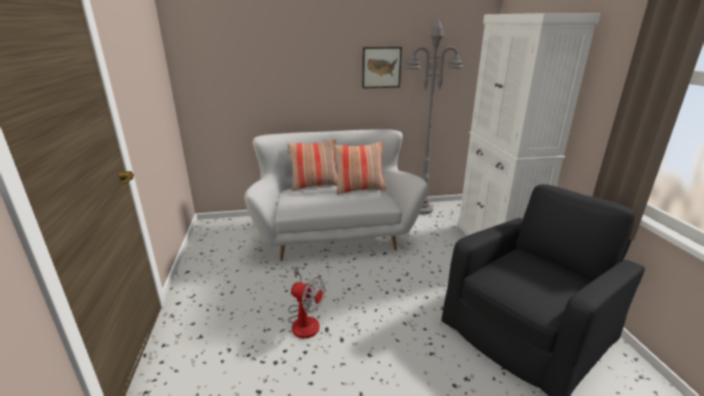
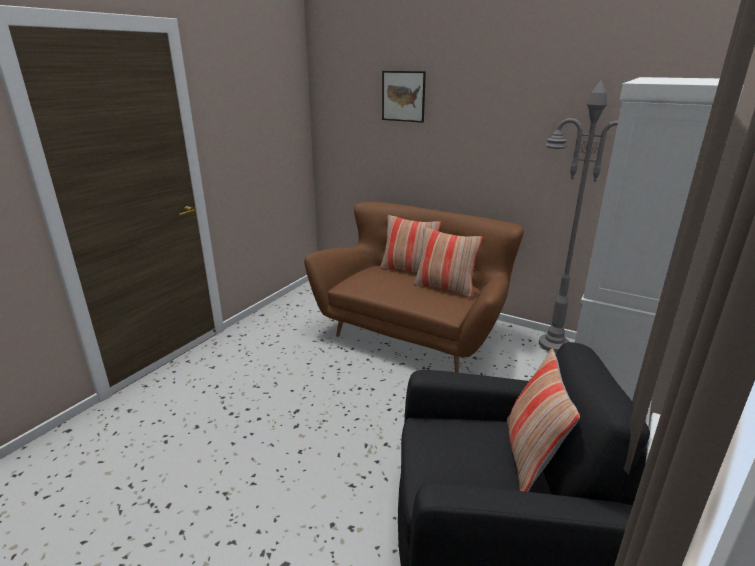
camera: 40 degrees right, 0 degrees up
white sofa [244,129,428,261] -> brown sofa [304,202,524,373]
fan [288,267,325,338] -> none
picture [363,47,402,88] -> picture moved to [382,71,426,123]
none -> pillow [507,349,580,492]

